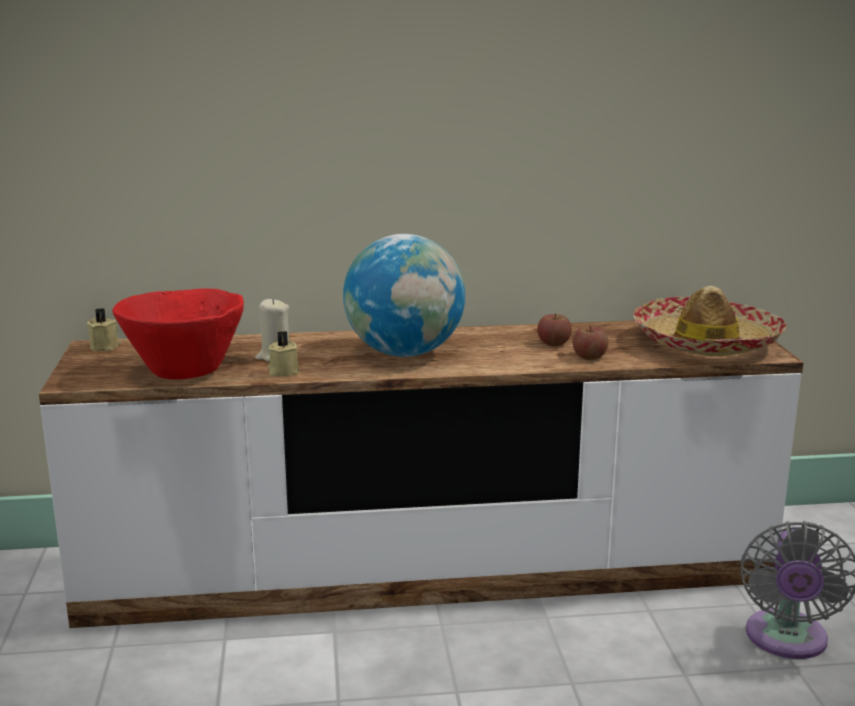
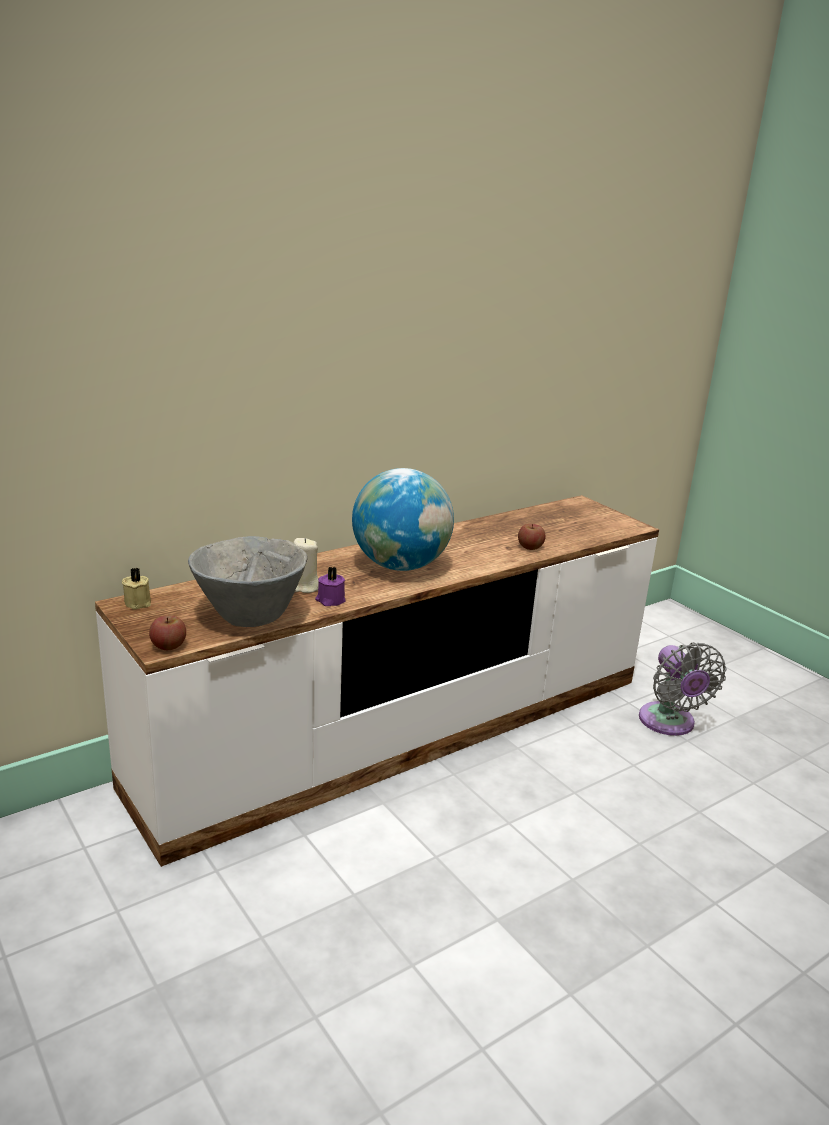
camera: 30 degrees left, 5 degrees up
red bowl [112,288,244,380] -> grey bowl [188,536,308,627]
beige candle [268,331,299,376] -> purple candle [315,567,346,606]
apple [537,314,572,346] -> apple moved to [149,615,186,650]
hat [634,286,787,357] -> none

